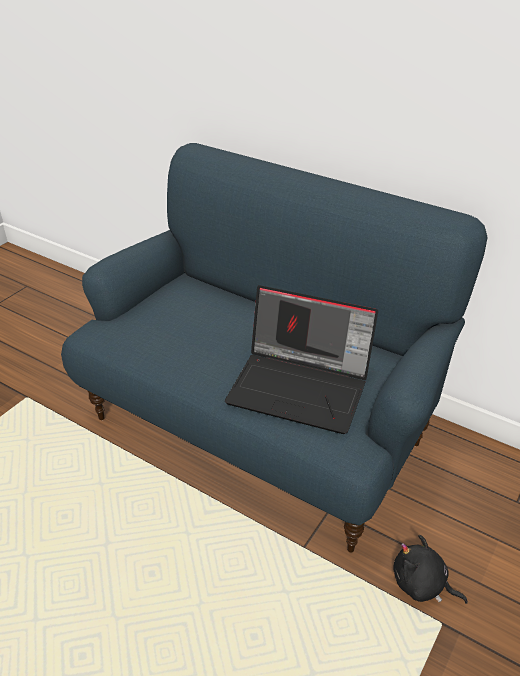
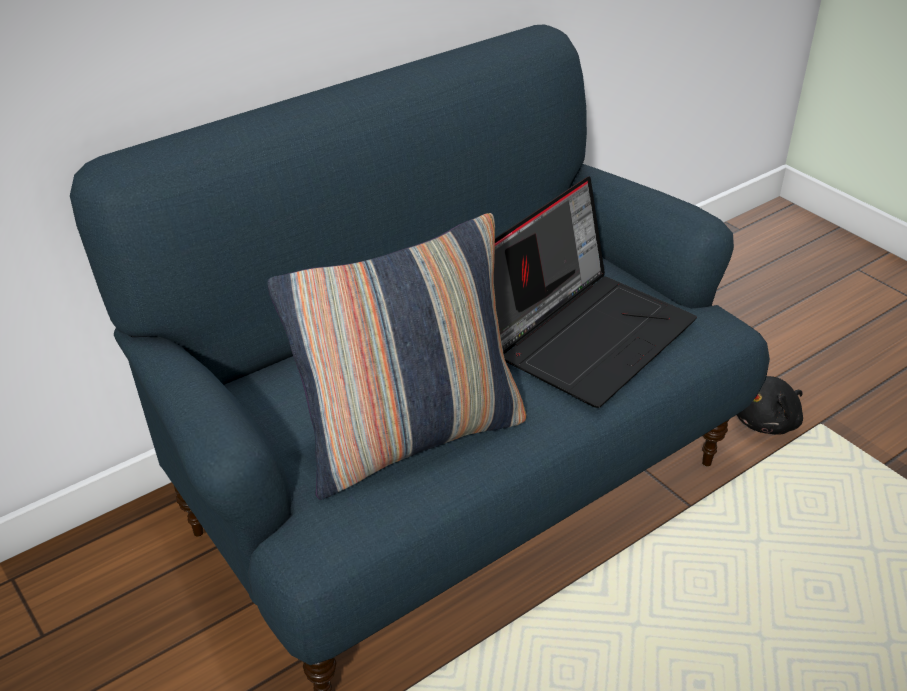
camera: 70 degrees left, 0 degrees up
none -> pillow [267,213,527,500]

